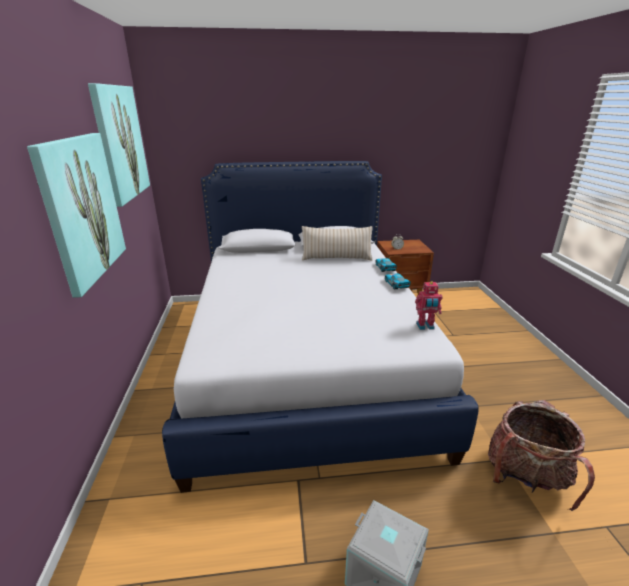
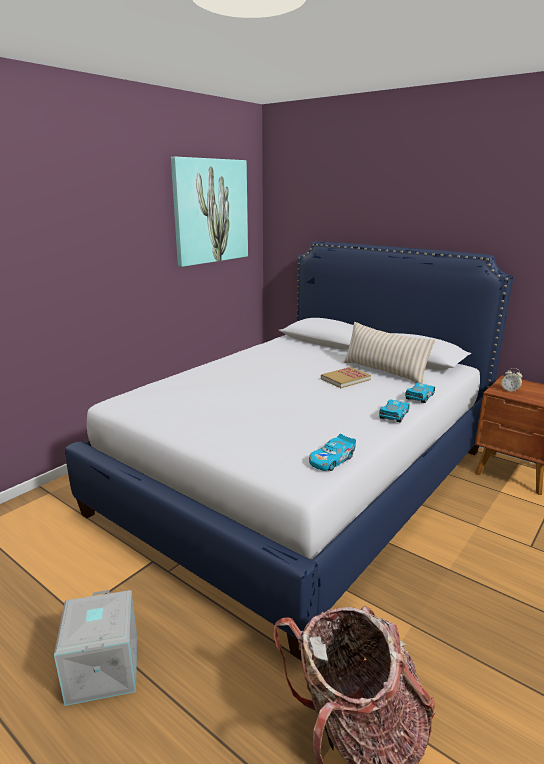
camera: 45 degrees right, 5 degrees down
picture [27,133,126,298] -> none
toy robot [415,281,442,330] -> toy car [309,434,356,471]
none -> book [321,367,371,388]

